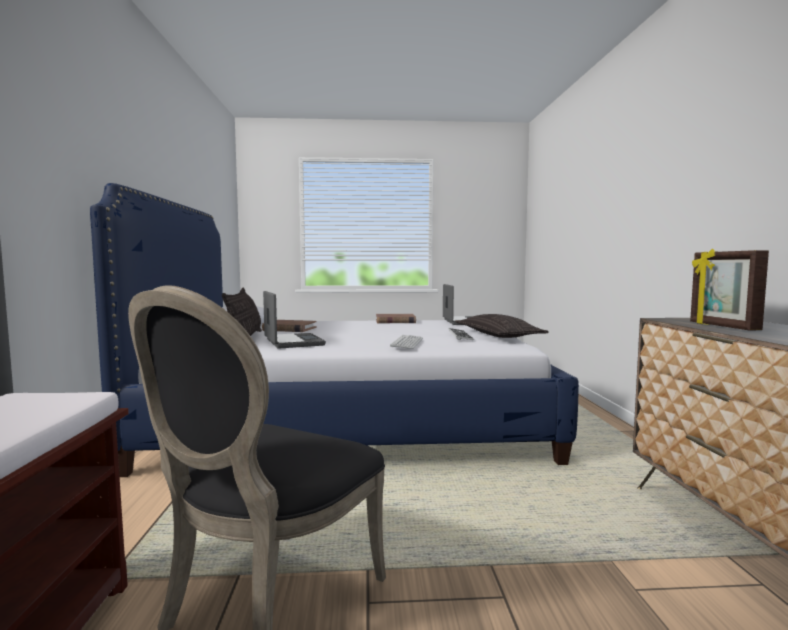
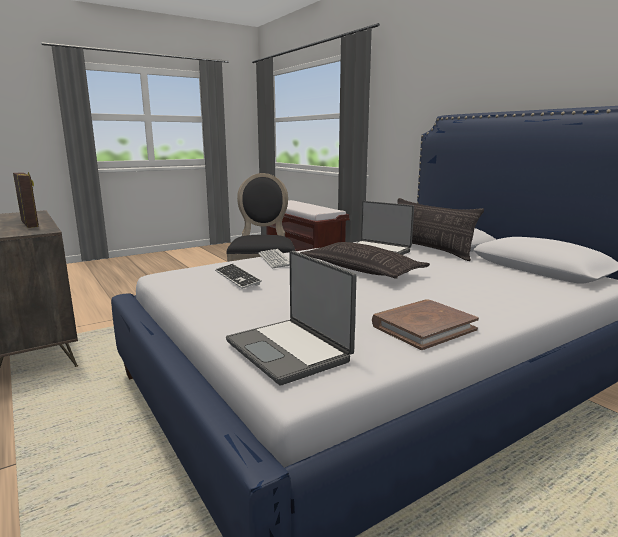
camera: 150 degrees right, 10 degrees up
brown book [262,320,317,332] -> none
pillow [455,314,549,338] -> pillow moved to [300,242,430,279]

